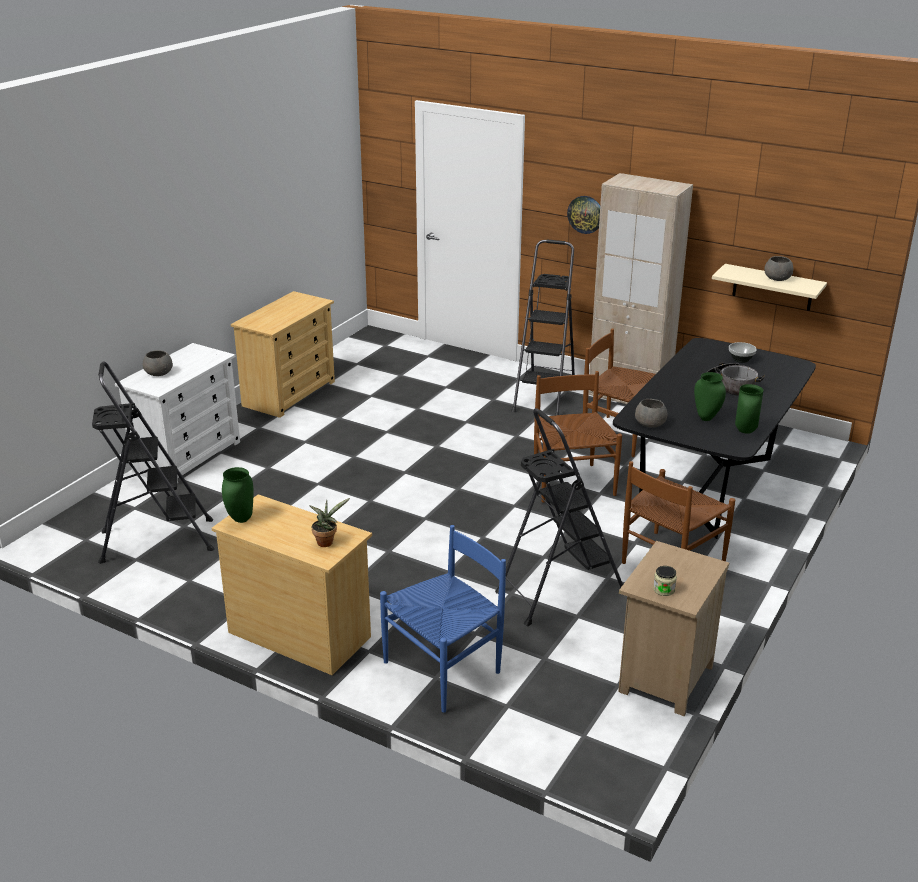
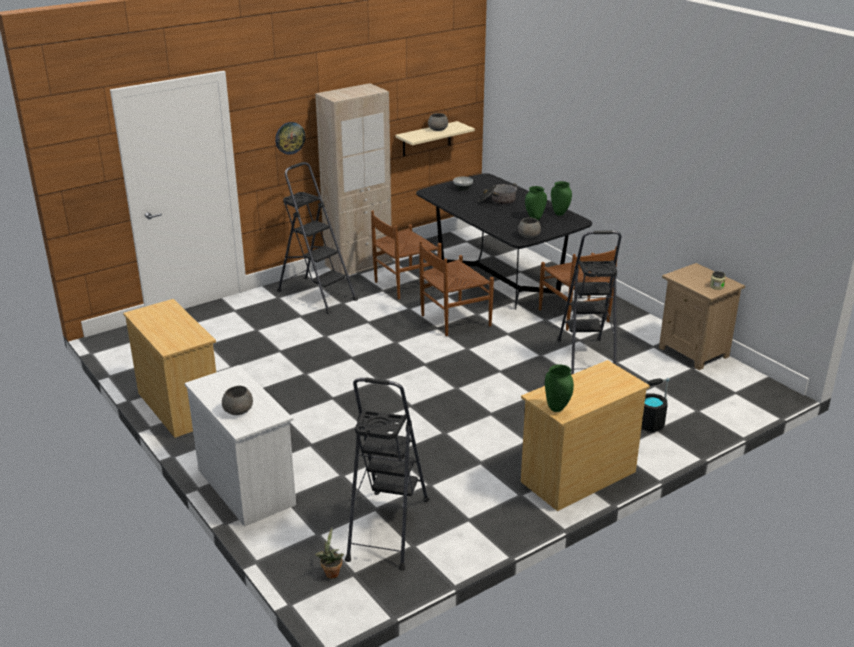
camera: 65 degrees left, 0 degrees up
potted plant [309,498,350,547] -> potted plant moved to [315,527,344,579]
blue chair [380,525,506,713] -> black bucket [641,378,670,432]
brown chair [534,371,622,503] -> brown chair turned 45 degrees counterclockwise [419,241,494,336]

